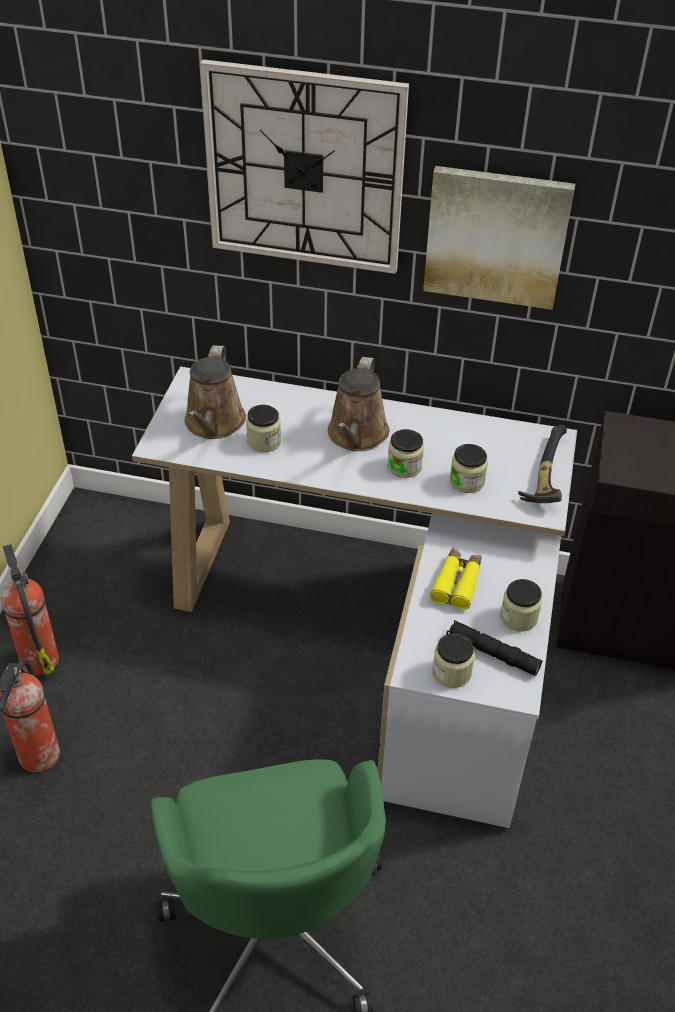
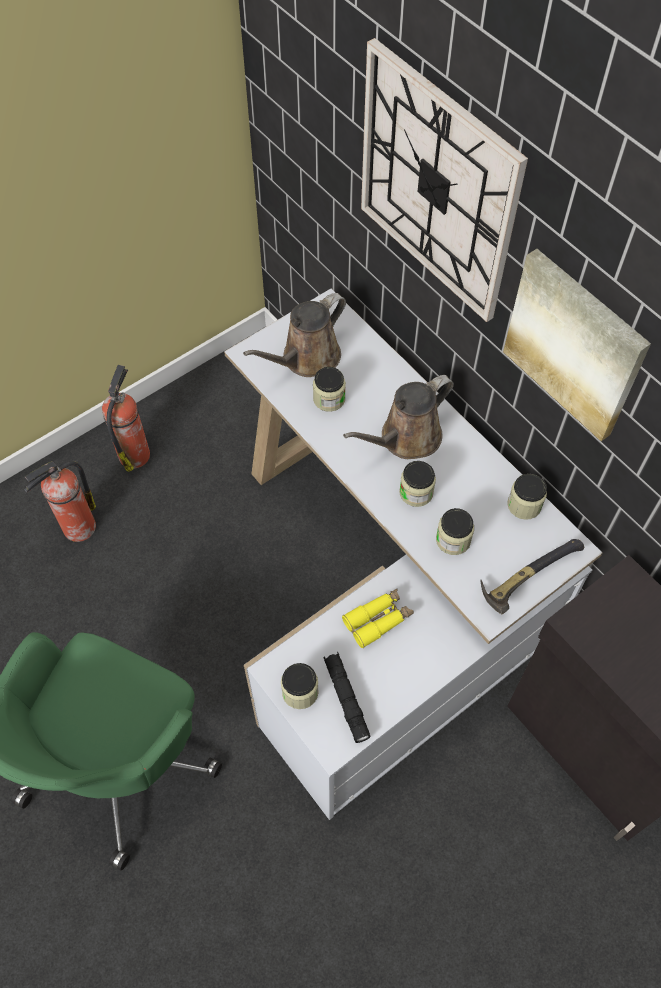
camera: 40 degrees right, 15 degrees up
jar [500,579,542,632] -> jar moved to [507,474,547,520]

